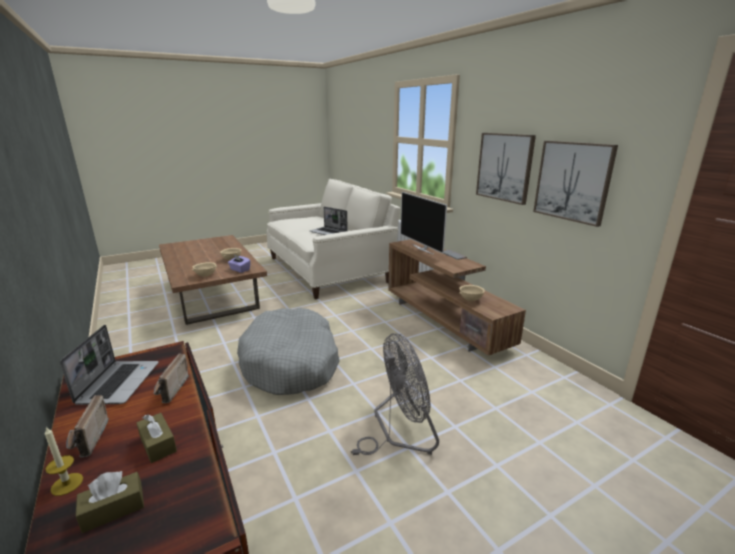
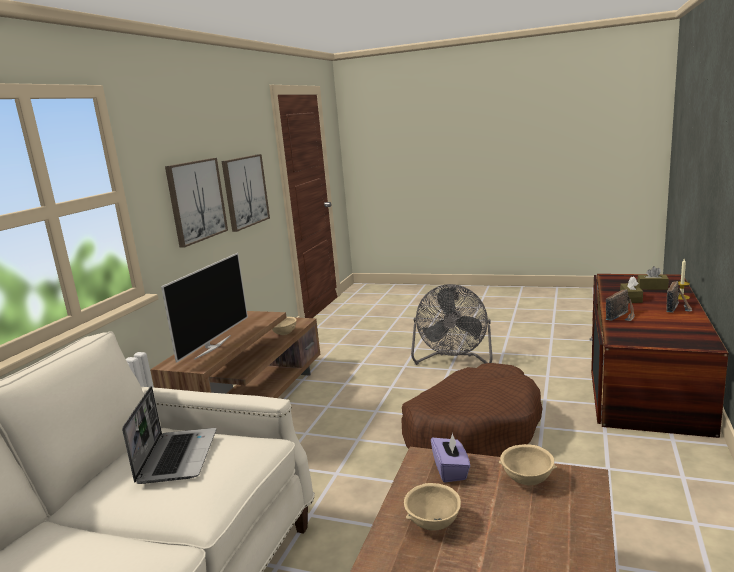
camera: 130 degrees left, 5 degrees down
laptop [60,325,159,405] -> none
grey dog bed [237,308,340,395] -> brown dog bed [401,363,543,457]
grey fan [350,333,439,455] -> grey fan turned 105 degrees counterclockwise [411,284,492,365]

